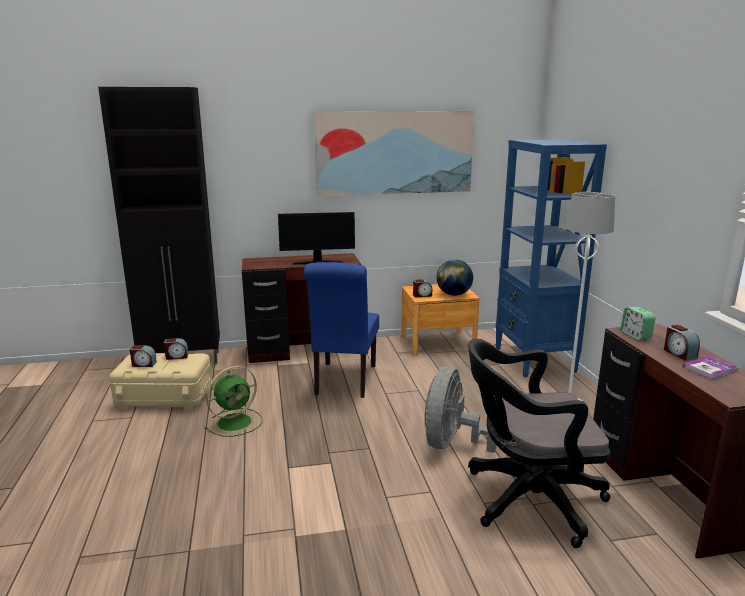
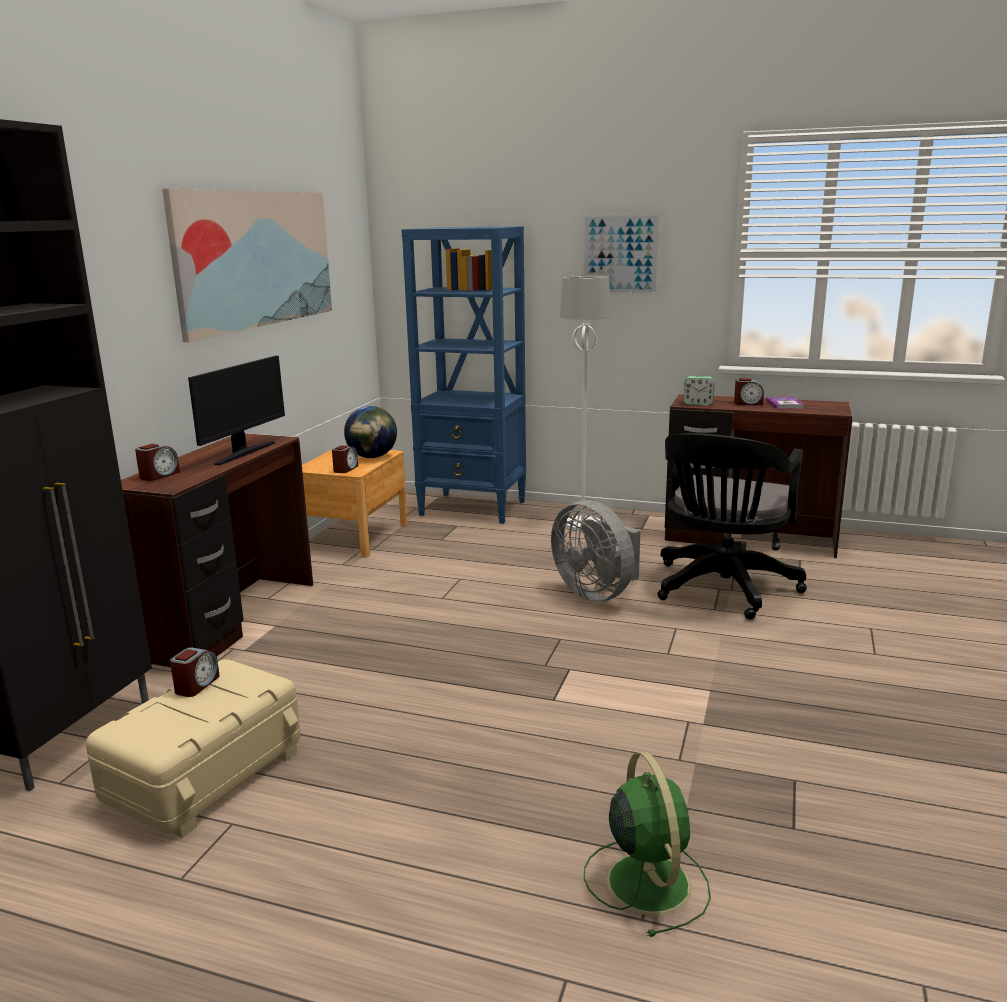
camera: 60 degrees left, 0 degrees up
alarm clock [130,345,157,367] -> alarm clock moved to [135,444,180,481]
green fan [204,366,262,437] -> green fan moved to [584,752,711,937]
blue chair [304,262,379,398] -> none
none -> picture [582,213,661,296]

